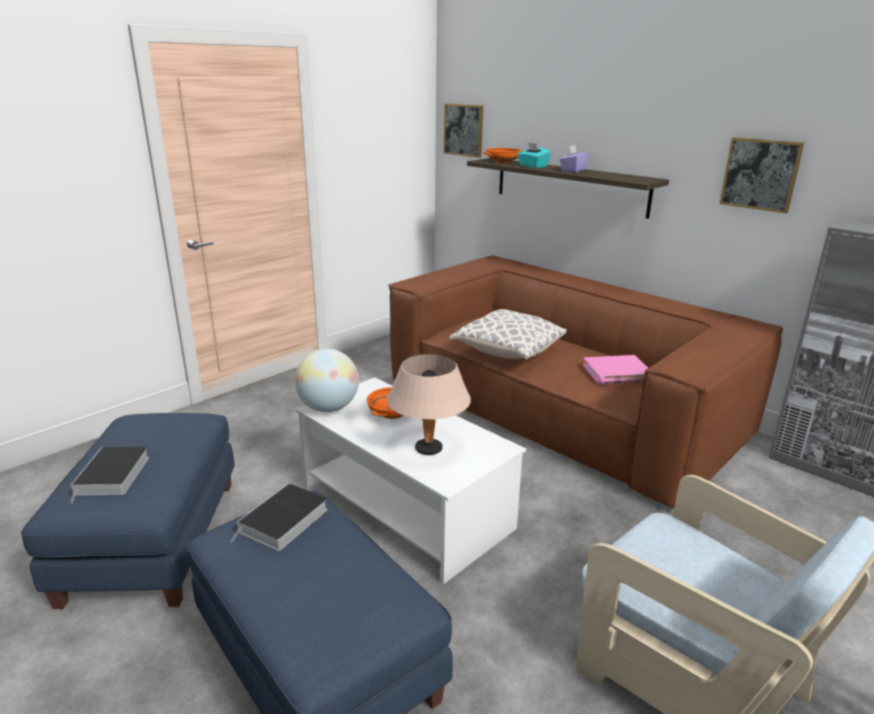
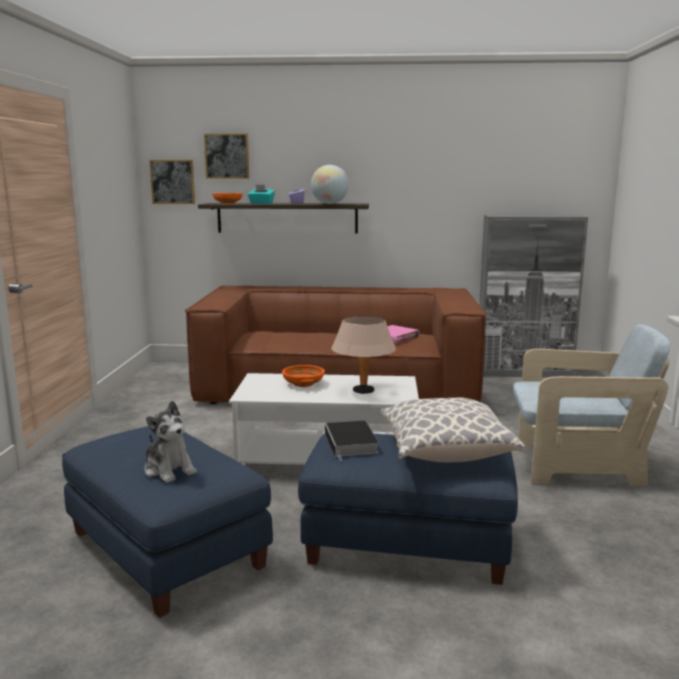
camera: 40 degrees left, 10 degrees down
book [70,447,149,504] -> plush toy [144,401,197,483]
globe [295,349,359,412] -> globe moved to [311,165,349,204]
pillow [449,309,566,360] -> pillow moved to [381,398,525,462]
picture [719,137,804,213] -> picture moved to [204,134,249,179]

